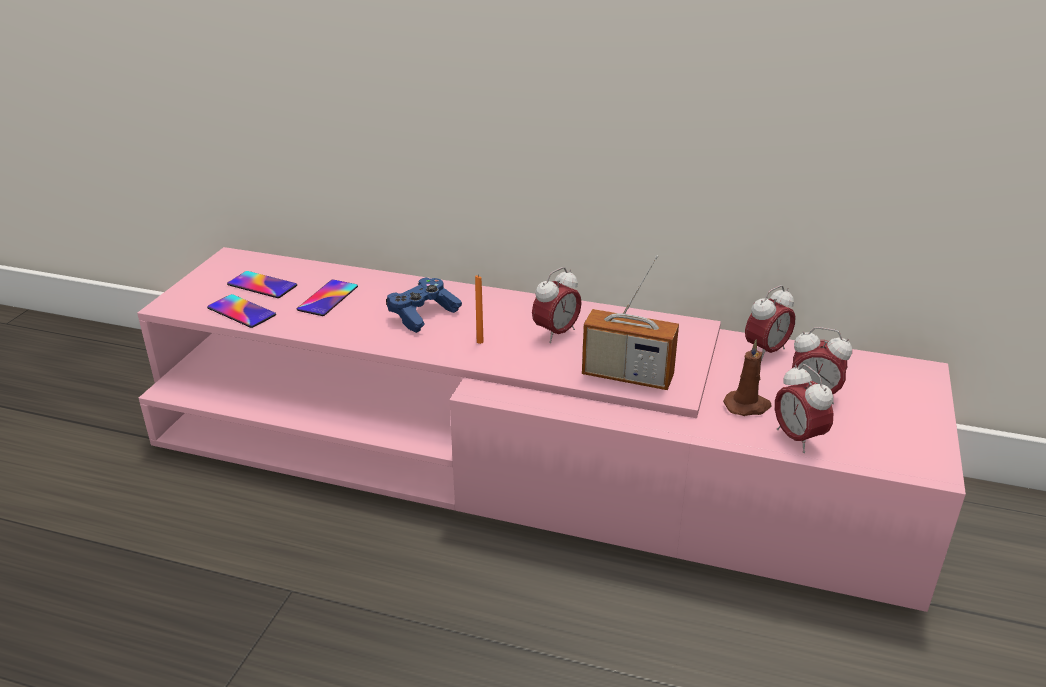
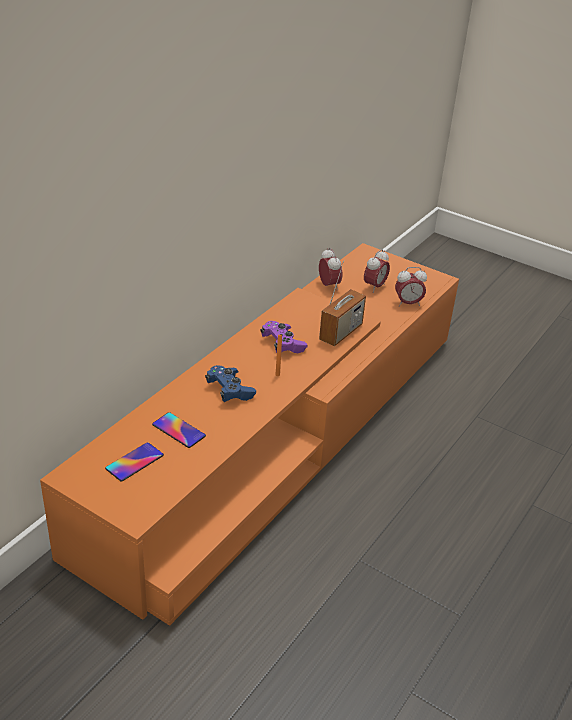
camera: 75 degrees left, 5 degrees up
pink tv stand [137,247,966,612] -> orange tv stand [40,243,459,626]
phone [207,294,276,328] -> none
alarm clock [532,267,582,343] -> purple game controller [261,321,307,353]
brown candle [723,339,772,416] -> none

